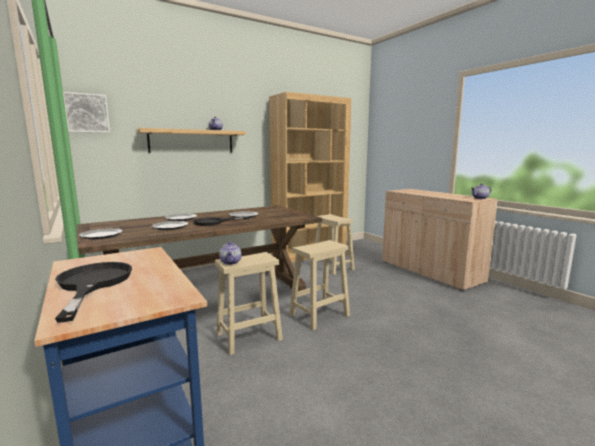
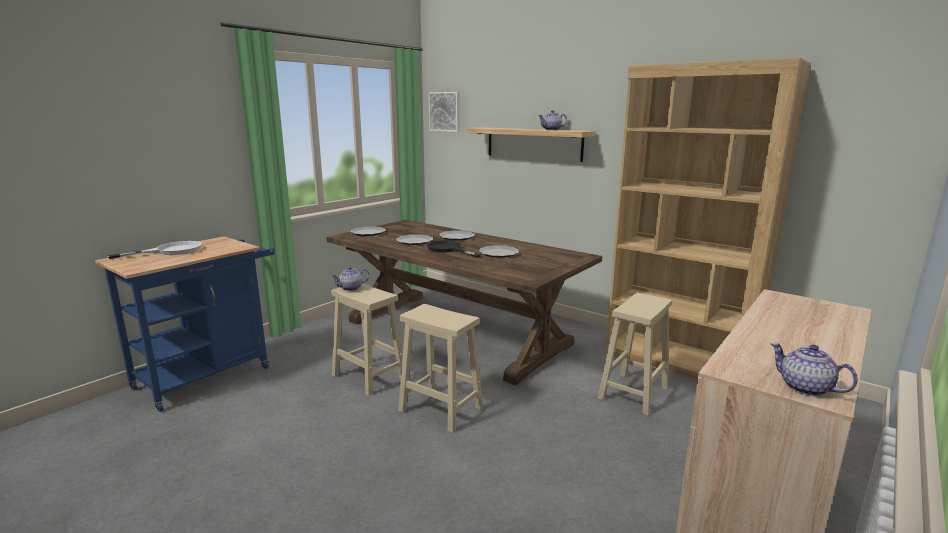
camera: 70 degrees right, 5 degrees up
black frying pan [55,262,132,323] -> white frying pan [107,241,202,259]

